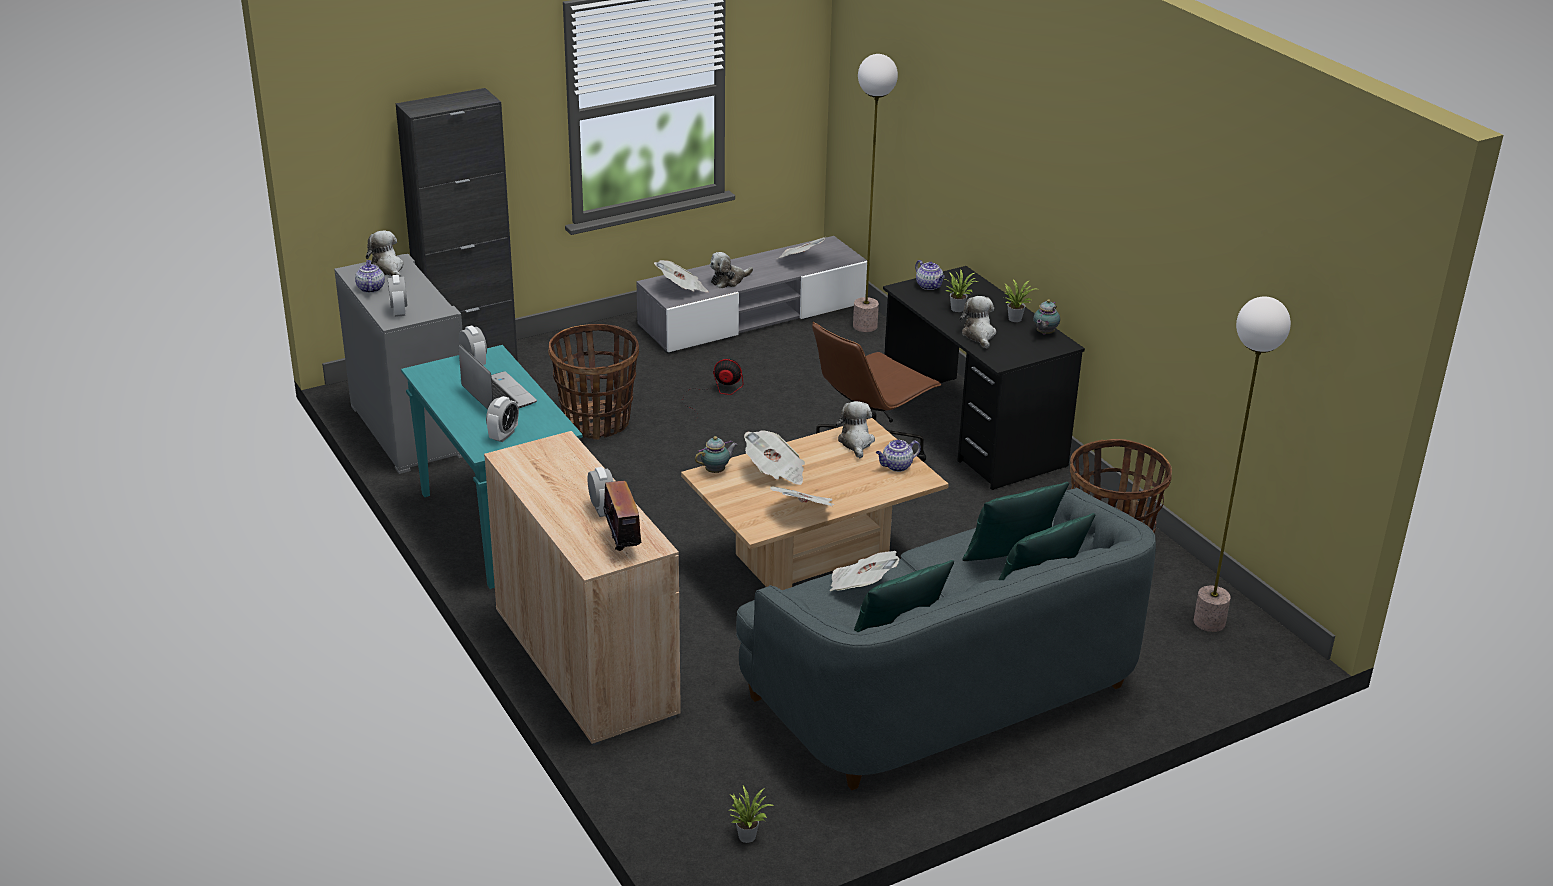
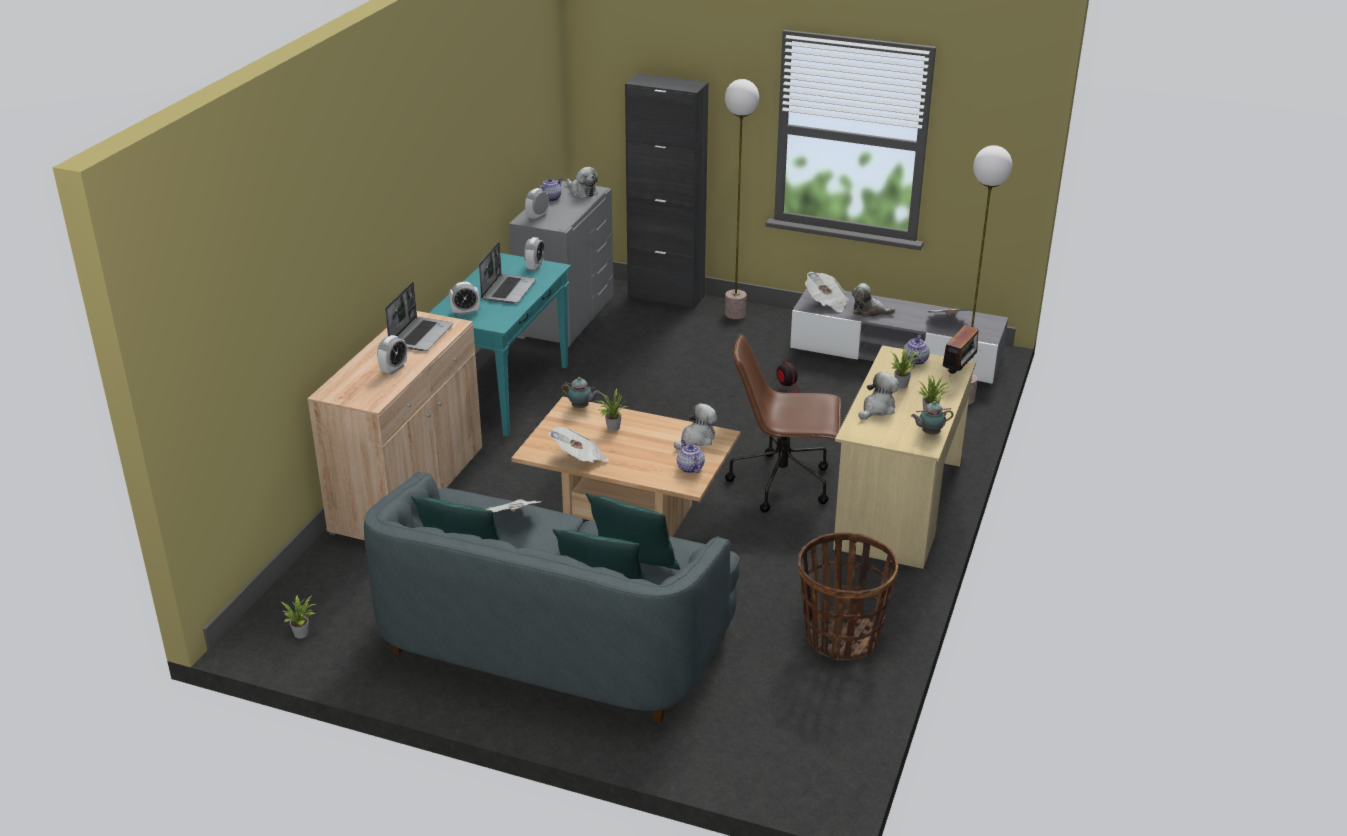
camera: 50 degrees right, 0 degrees up
plush toy [366,230,404,277] -> plush toy turned 120 degrees clockwise [566,167,598,198]
basket [548,324,639,440] -> none
radio [597,481,641,556] -> radio moved to [942,325,978,375]
newspaper [744,430,805,485] -> potted plant [598,389,627,431]
teapot [876,440,921,472] -> teapot turned 45 degrees clockwise [677,440,705,473]
black desk [883,266,1085,490] -> beige desk [833,345,976,569]
floor lamp [1194,297,1291,632] -> floor lamp moved to [725,79,759,319]
none -> laptop [385,282,453,351]

